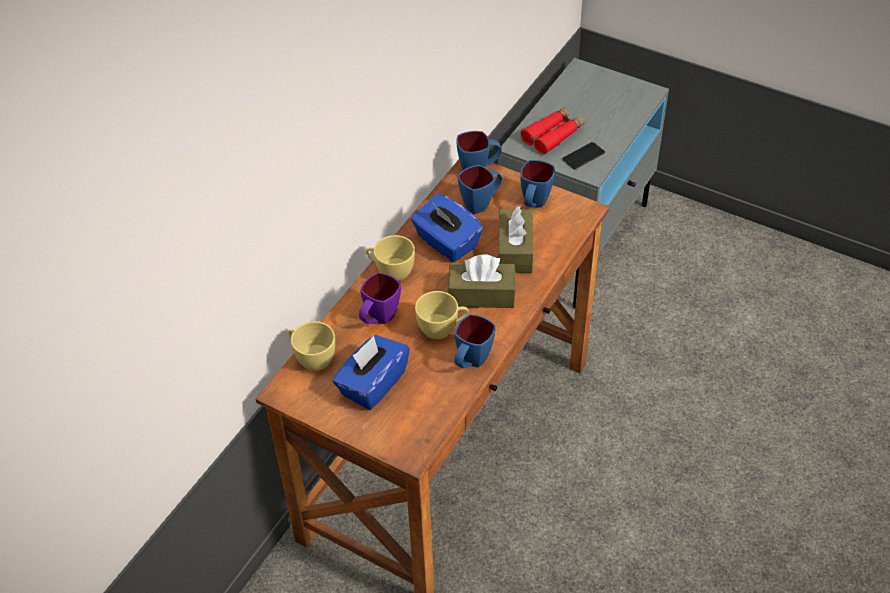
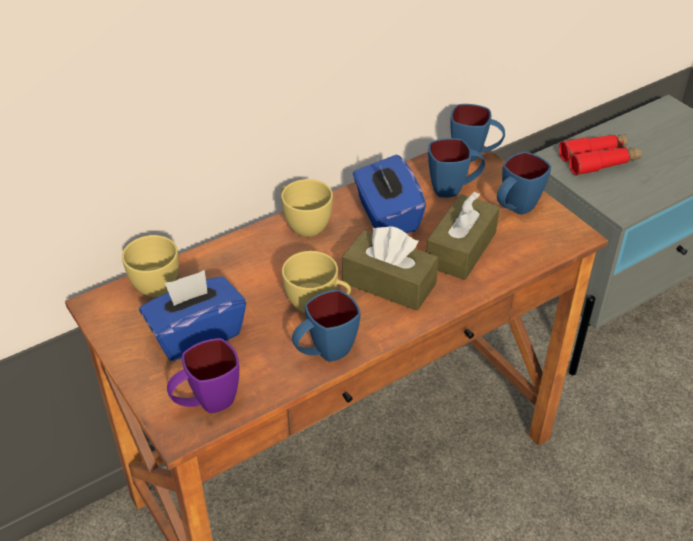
camera: 25 degrees right, 5 degrees down
purple mug [359,272,401,324] -> purple mug moved to [167,338,239,413]
phone [562,142,605,169] -> none

